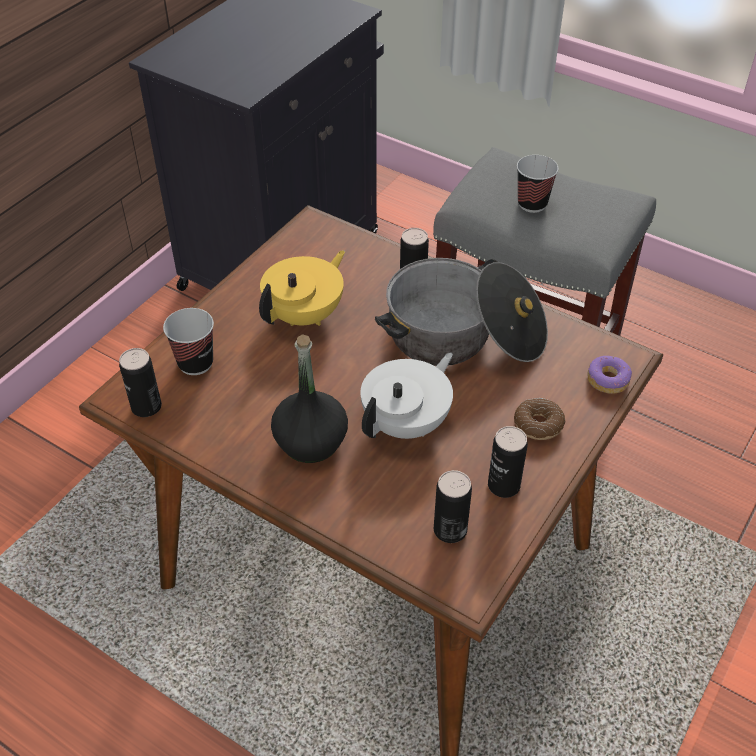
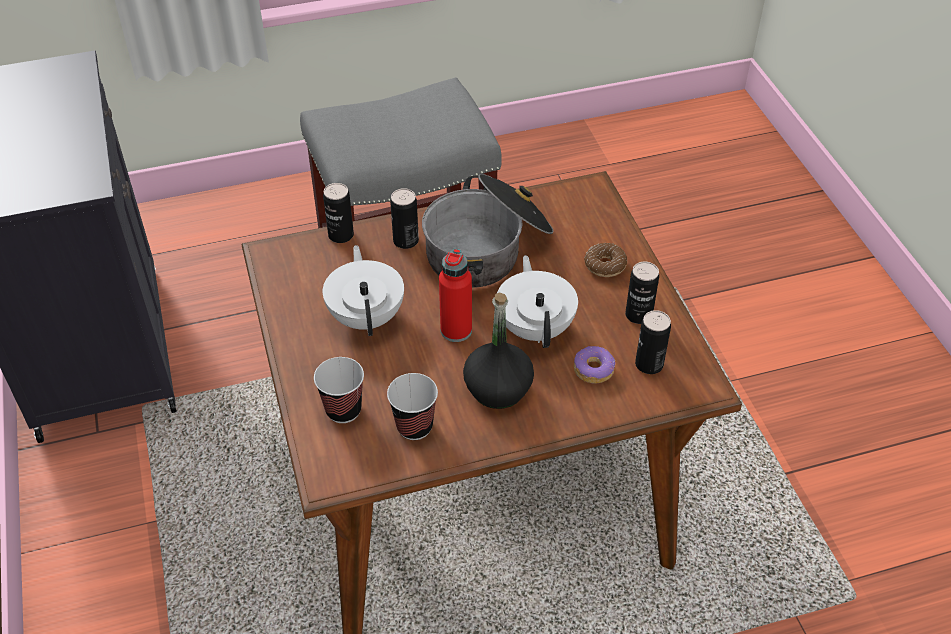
camera: 50 degrees left, 0 degrees up
can [119,348,162,417] -> can moved to [323,183,354,243]
yellow teapot [259,250,345,326] -> white teapot [323,245,404,336]
cup [517,155,559,213] -> cup moved to [387,373,438,440]
donut [587,356,632,394] -> donut moved to [574,346,616,384]
none -> red bottle [439,249,472,342]

